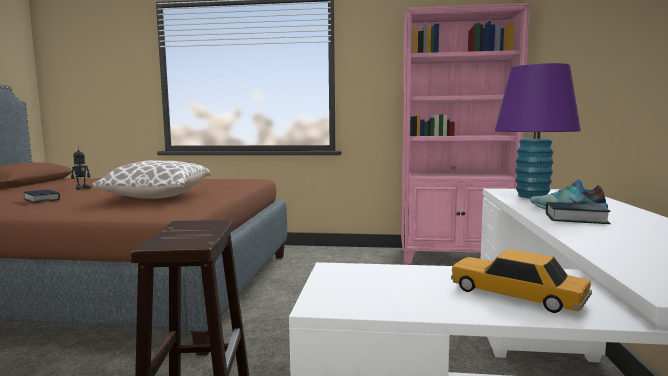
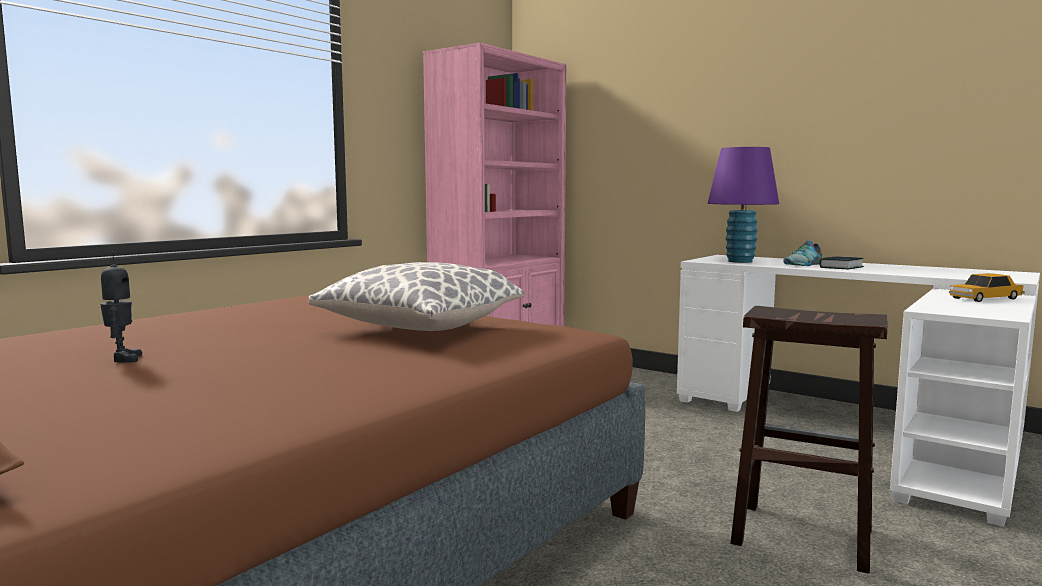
camera: 60 degrees left, 0 degrees up
book [24,189,60,203] -> none

